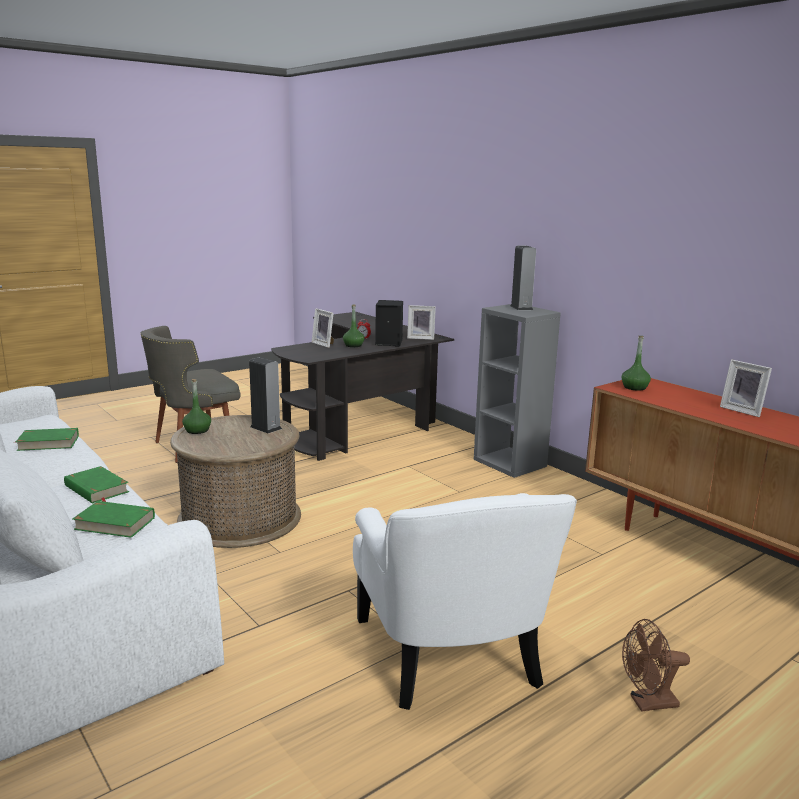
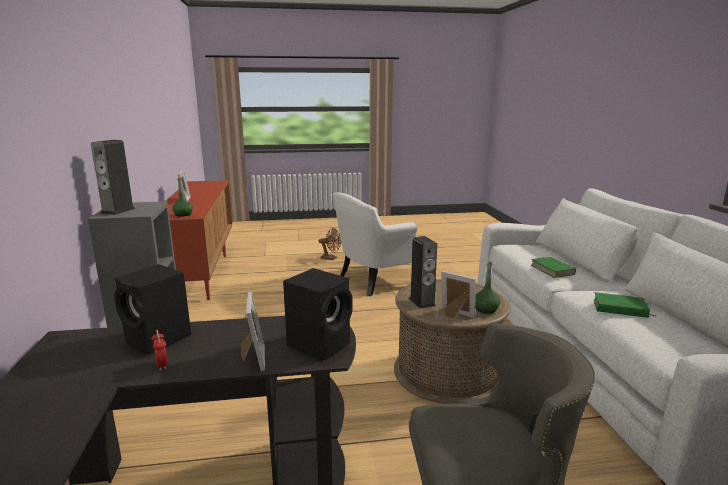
camera: 150 degrees left, 0 degrees up
green book [72,501,155,538] -> none
green bottle [343,304,364,347] -> none
white armchair [353,493,577,710] -> white armchair turned 135 degrees counterclockwise [333,192,418,296]
picture frame [407,305,436,340] -> picture frame moved to [441,271,476,318]
none -> black speaker [283,268,353,361]

